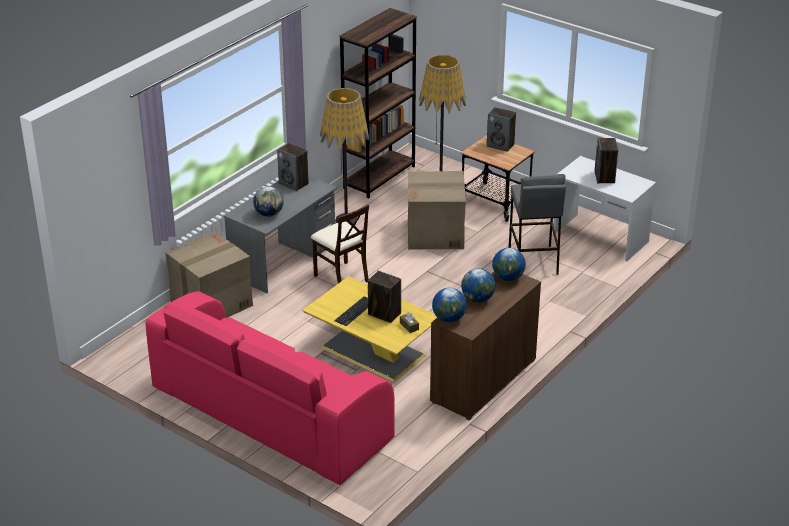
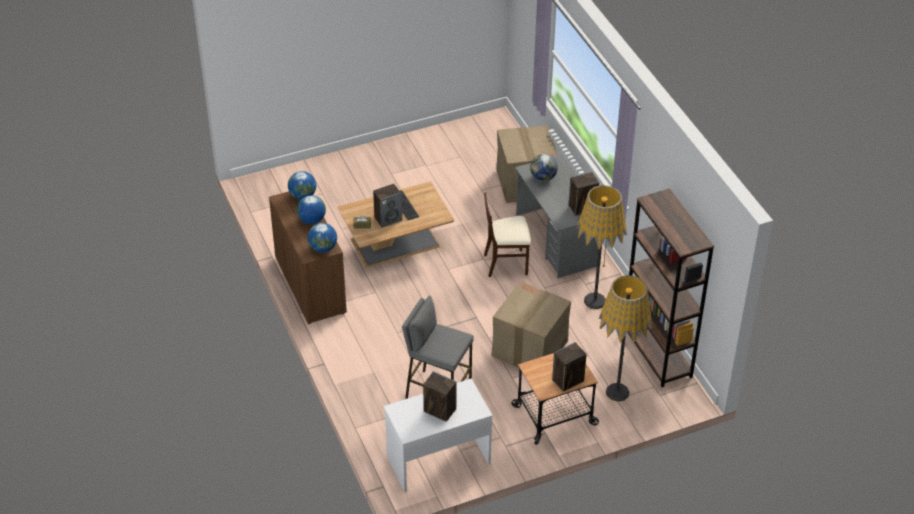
camera: 120 degrees right, 10 degrees up
pink sofa [146,291,395,485] -> none
yellow coffee table [302,276,437,382] -> brown coffee table [337,181,455,268]

